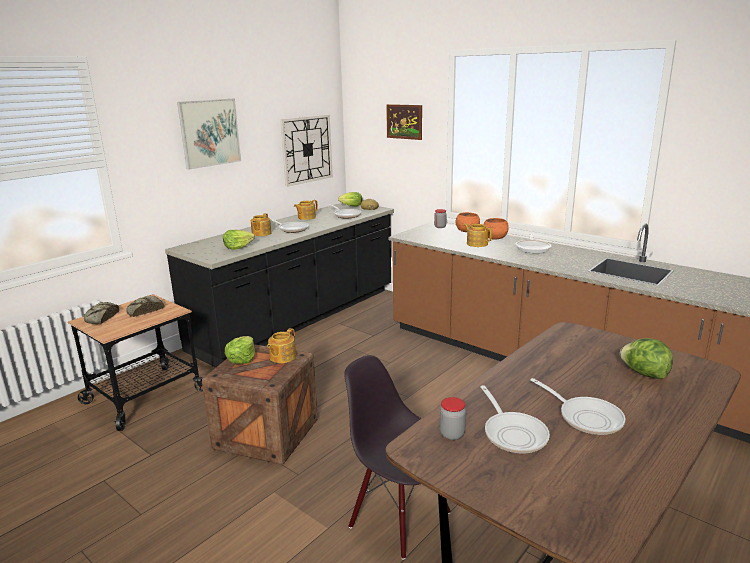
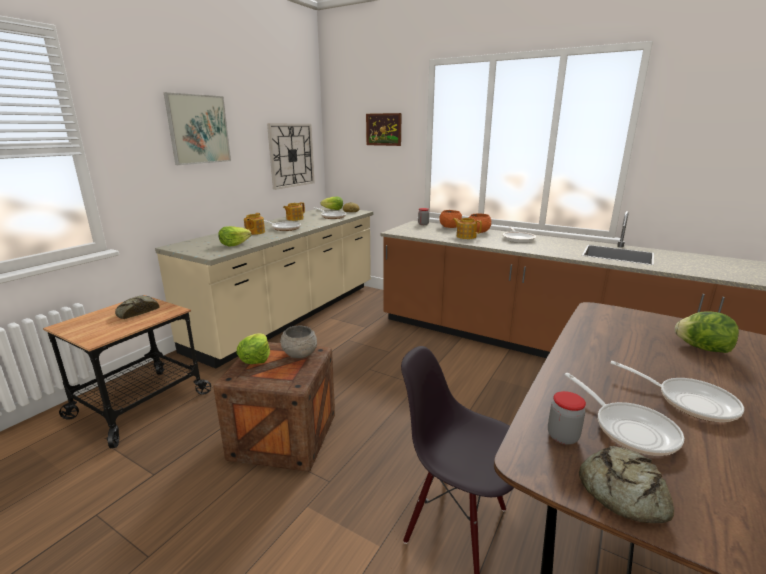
camera: 10 degrees left, 0 degrees up
bread [84,302,120,324] -> bread moved to [579,446,674,523]
black counter [165,203,394,368] -> beige counter [155,207,373,368]
teapot [267,328,296,363] -> grey bowl [280,326,317,358]

